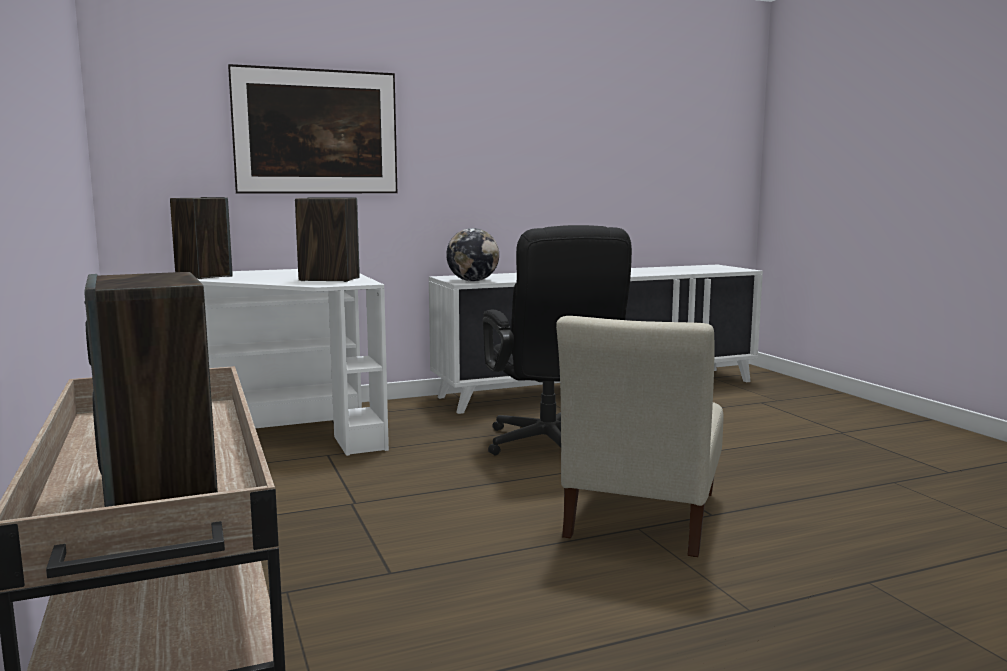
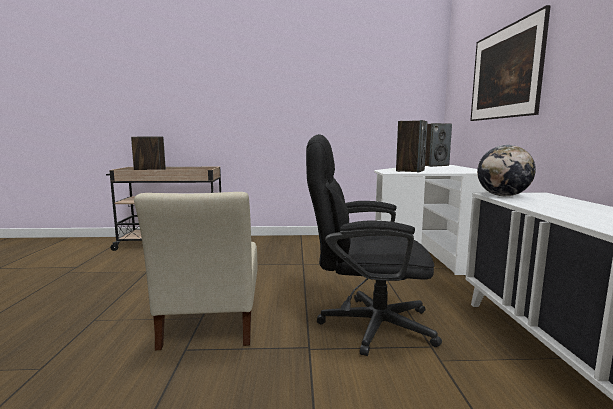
camera: 110 degrees right, 0 degrees up
beige chair [556,316,724,557] -> beige chair turned 135 degrees counterclockwise [134,192,258,350]

